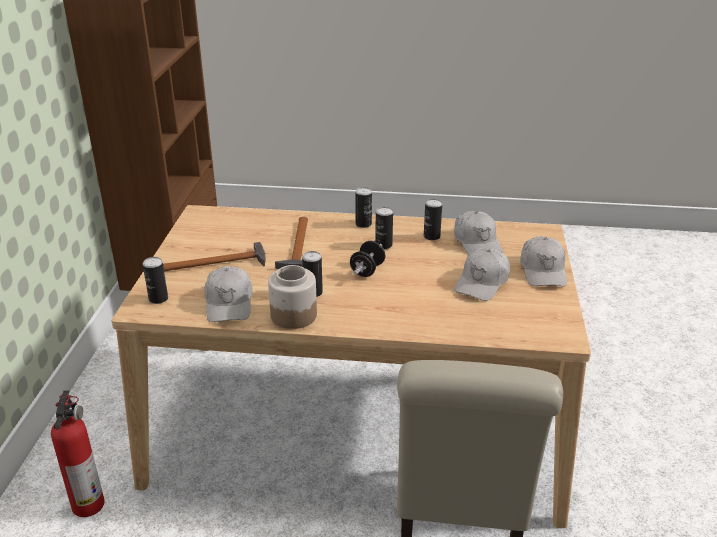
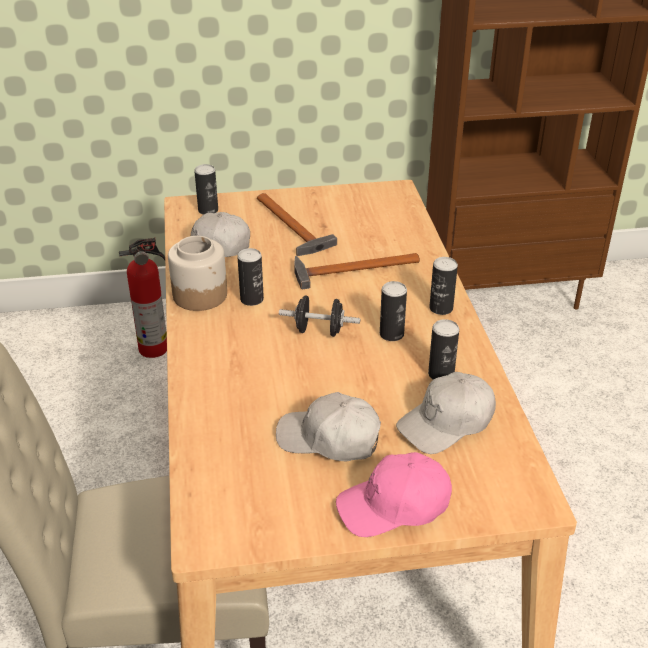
camera: 75 degrees right, 5 degrees up
white cap [520,236,567,286] -> pink cap [336,452,452,537]

